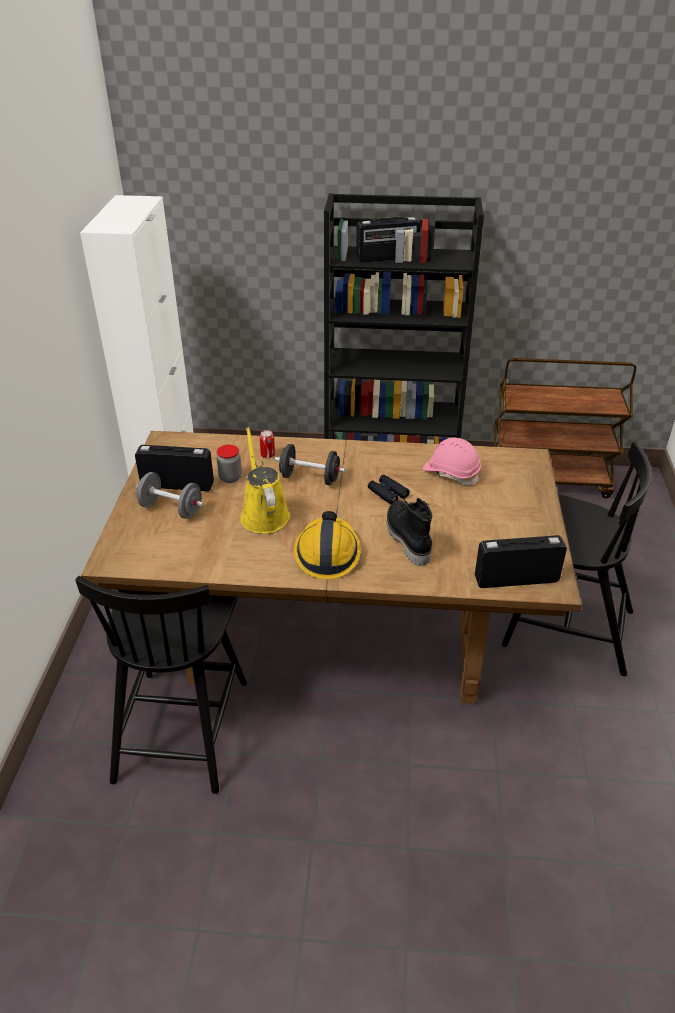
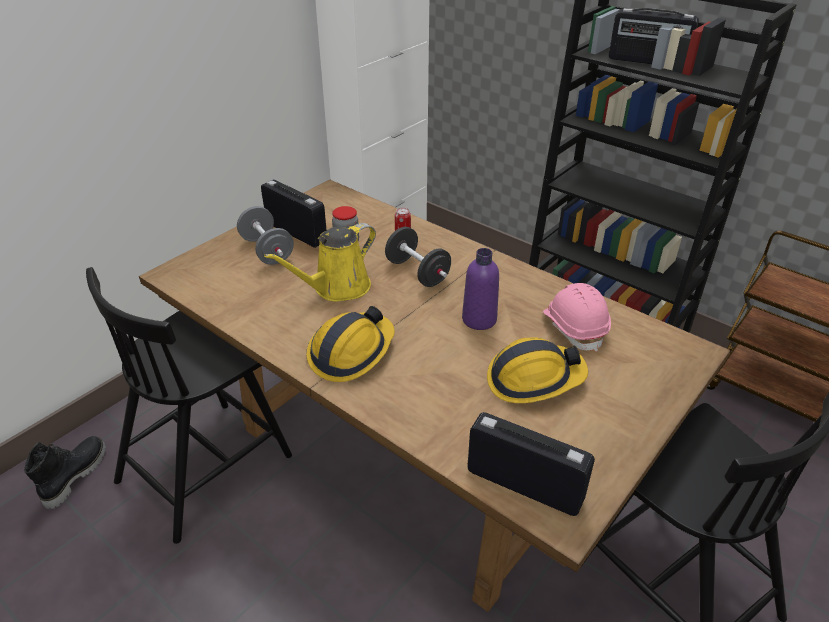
camera: 35 degrees right, 0 degrees up
yellow watering can [240,427,290,534] -> yellow watering can turned 150 degrees counterclockwise [264,223,376,302]
black binoculars [368,475,410,505] -> purple bottle [462,248,499,330]
black boot [387,498,432,566] -> black boot moved to [24,436,106,509]
none -> hard hat [487,337,588,403]

